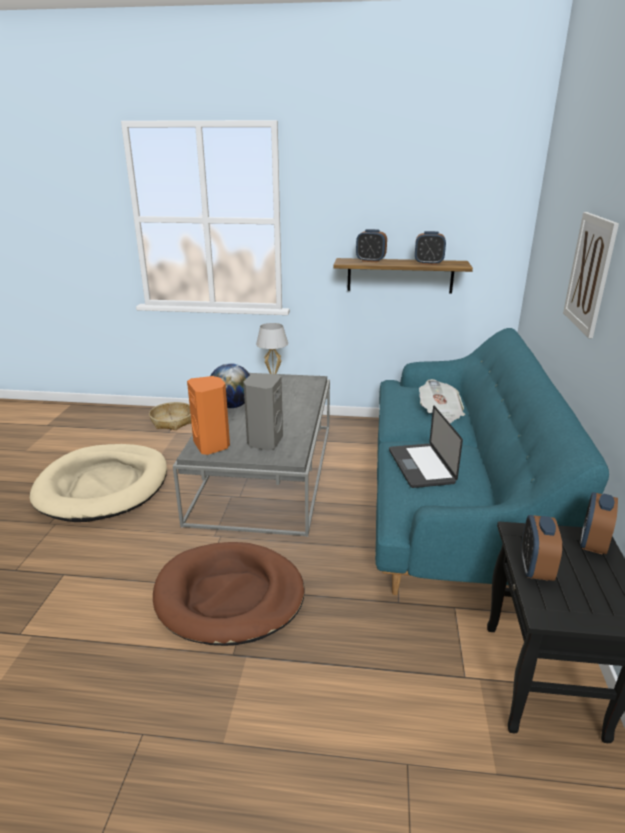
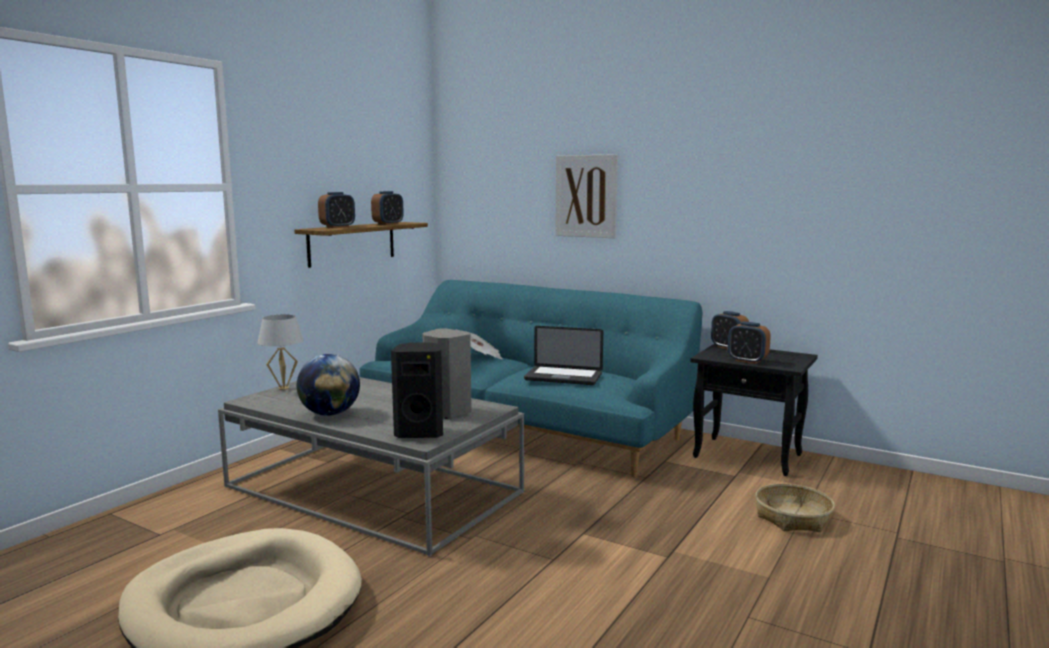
camera: 65 degrees left, 15 degrees down
basket [149,402,191,430] -> basket moved to [755,484,835,532]
brown dog bed [153,542,304,646] -> none
orange speaker [187,376,230,455] -> black speaker [391,342,443,438]

